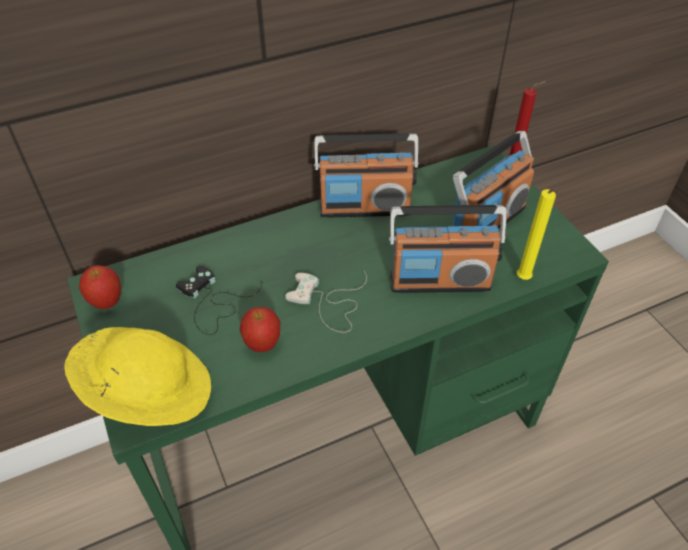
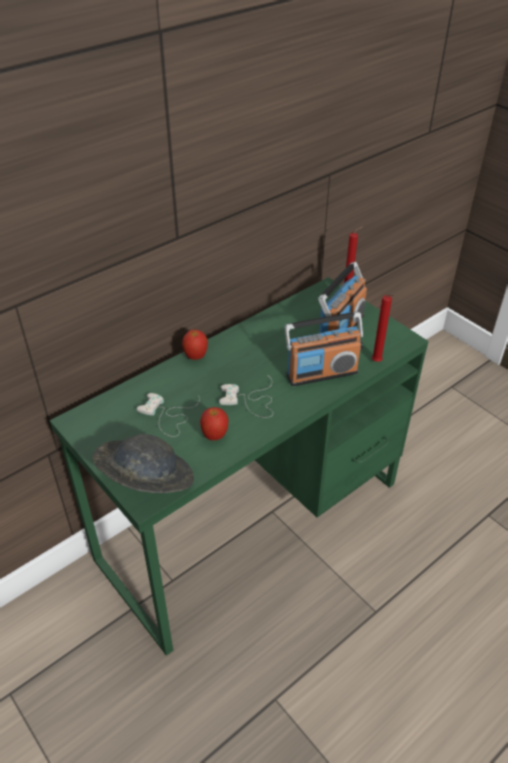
camera: 15 degrees left, 5 degrees down
yellow hat [64,327,211,426] -> grey hat [93,434,194,493]
apple [79,265,121,309] -> apple moved to [182,330,208,360]
black game controller [176,266,262,335] -> white game controller [137,393,200,437]
radio [314,133,419,218] -> none
yellow candle [517,189,559,280] -> red candle [372,294,394,362]

